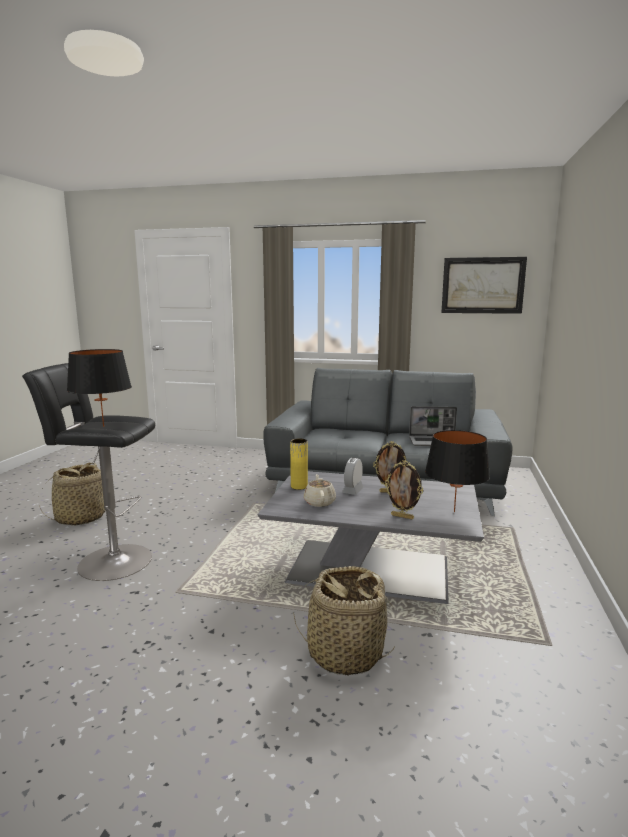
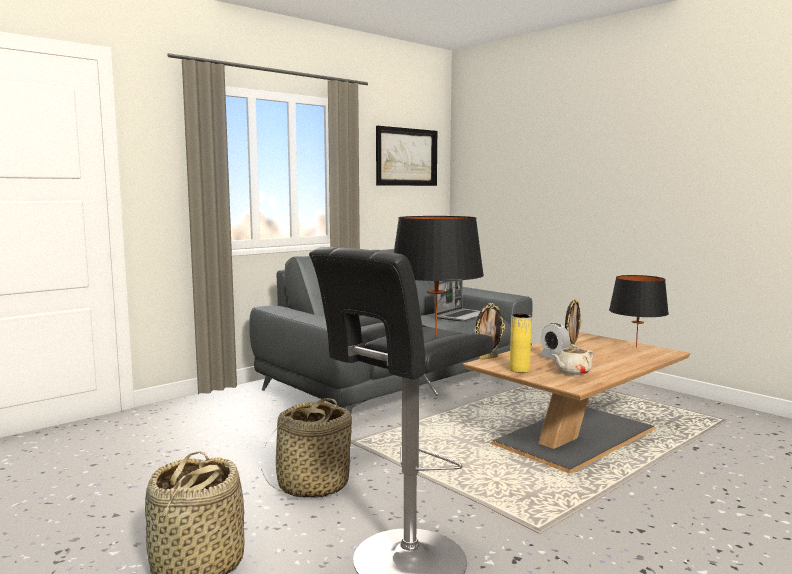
camera: 55 degrees left, 5 degrees down
grey coffee table [258,471,484,604] -> brown coffee table [463,332,690,474]
basket [293,566,394,676] -> basket moved to [261,398,352,498]
beige teapot [304,474,336,507] -> beige teapot turned 60 degrees counterclockwise [552,345,594,375]
picture frame [385,460,423,519] -> picture frame moved to [475,303,505,360]

